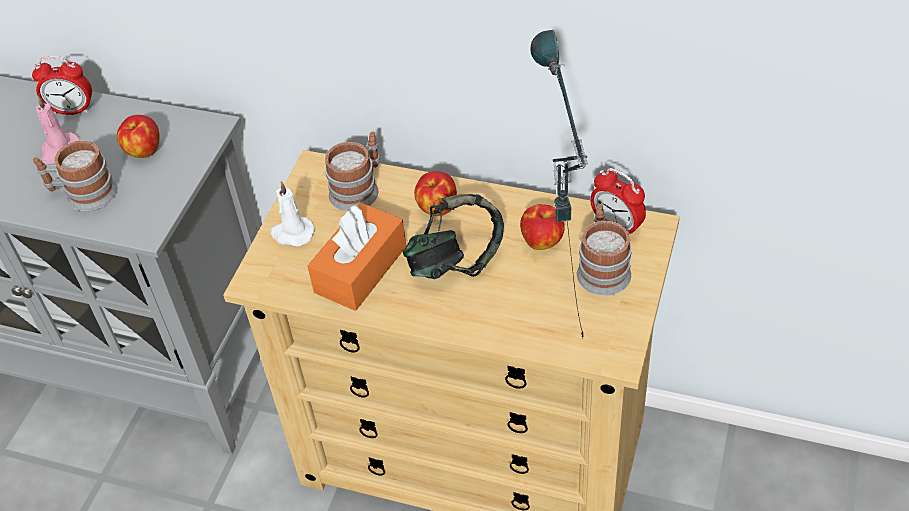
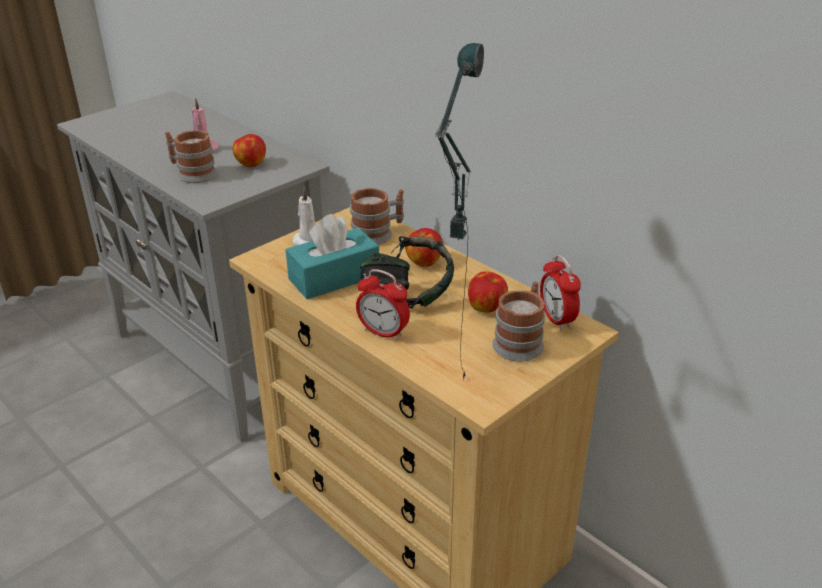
camera: 25 degrees right, 15 degrees down
alarm clock [32,56,92,115] -> alarm clock moved to [356,269,410,341]
orange tissue box [307,203,406,311] -> turquoise tissue box [286,214,379,299]

